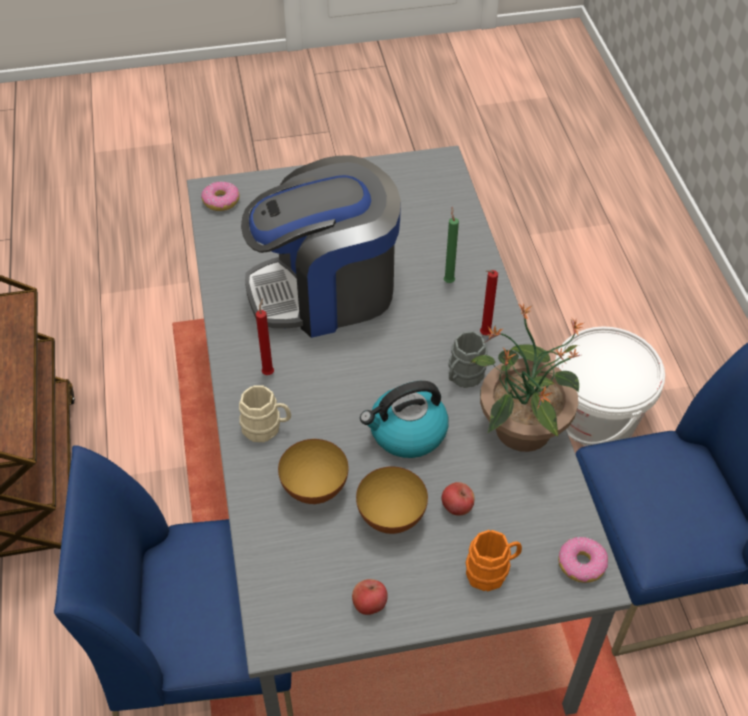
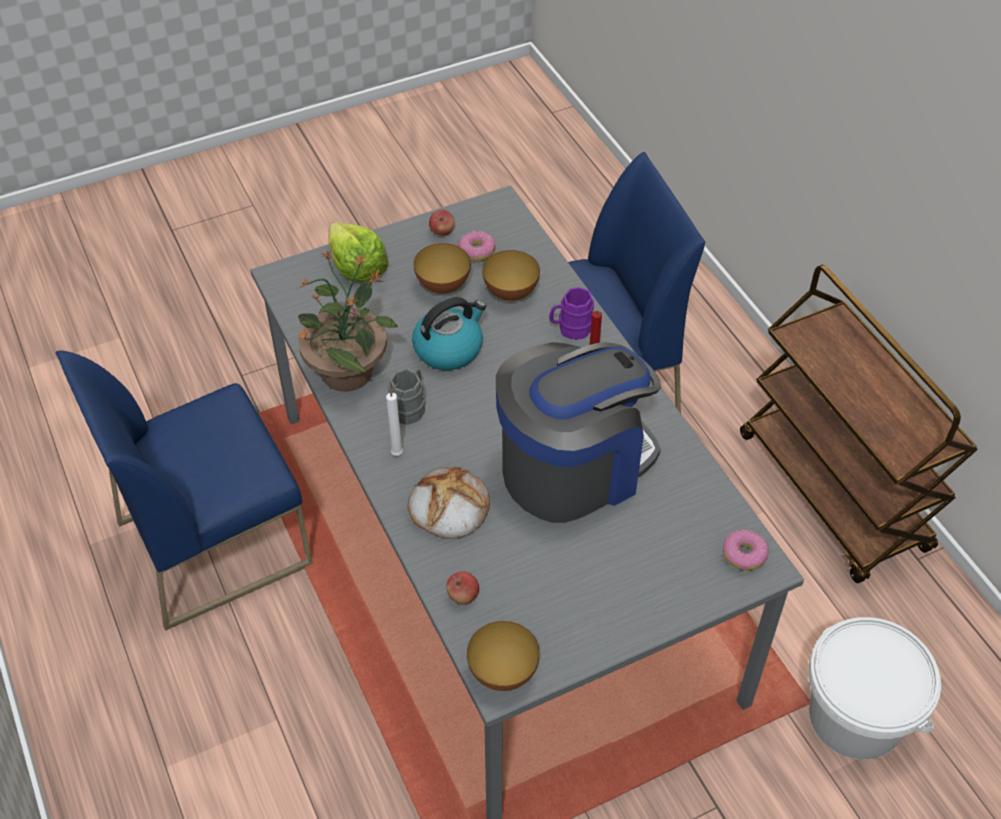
camera: 165 degrees right, 0 degrees up
beige mug [239,385,291,442] -> purple mug [549,287,594,340]
apple [442,482,474,516] -> apple moved to [447,571,479,605]
green candle [444,207,459,283] -> bread [408,467,490,539]
orange mug [466,530,522,591] -> lettuce [328,222,388,282]
red candle [480,270,498,335] -> white candle [386,383,403,456]
white bucket [554,326,665,446] -> white bucket moved to [808,617,941,760]
donut [558,537,608,583] -> donut moved to [458,231,495,262]
none -> bowl [467,621,540,691]

